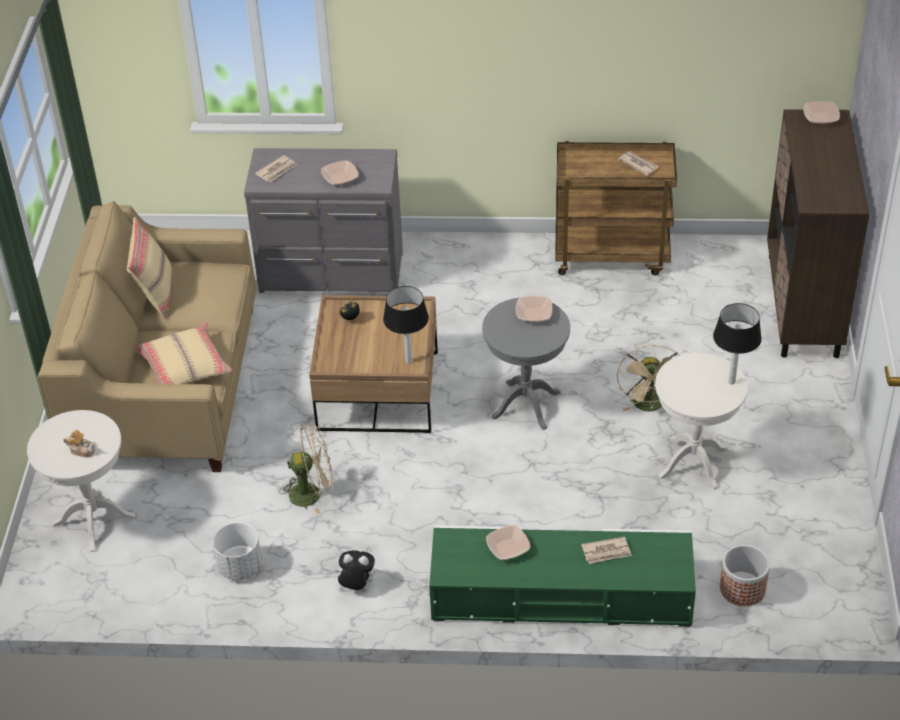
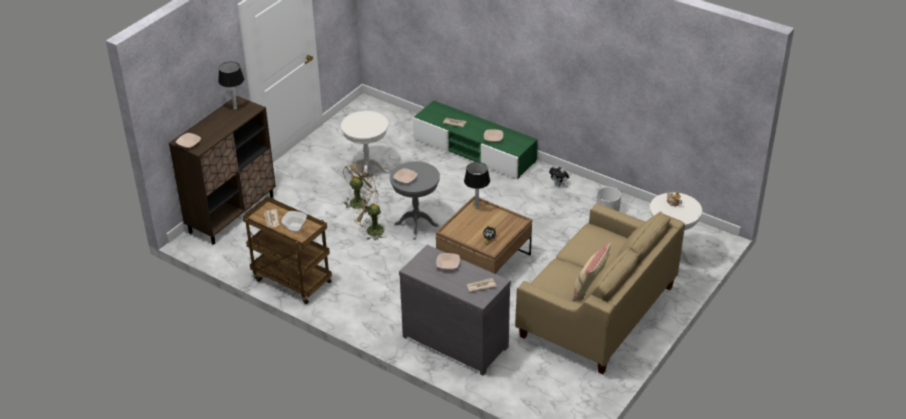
camera: 150 degrees left, 5 degrees down
beige pillow [133,322,233,384] -> none
beige fan [279,424,333,514] -> beige fan moved to [354,188,387,240]
table lamp [713,303,762,384] -> table lamp moved to [218,62,244,109]
planter [720,545,770,606] -> none
none -> bowl [281,211,307,232]

